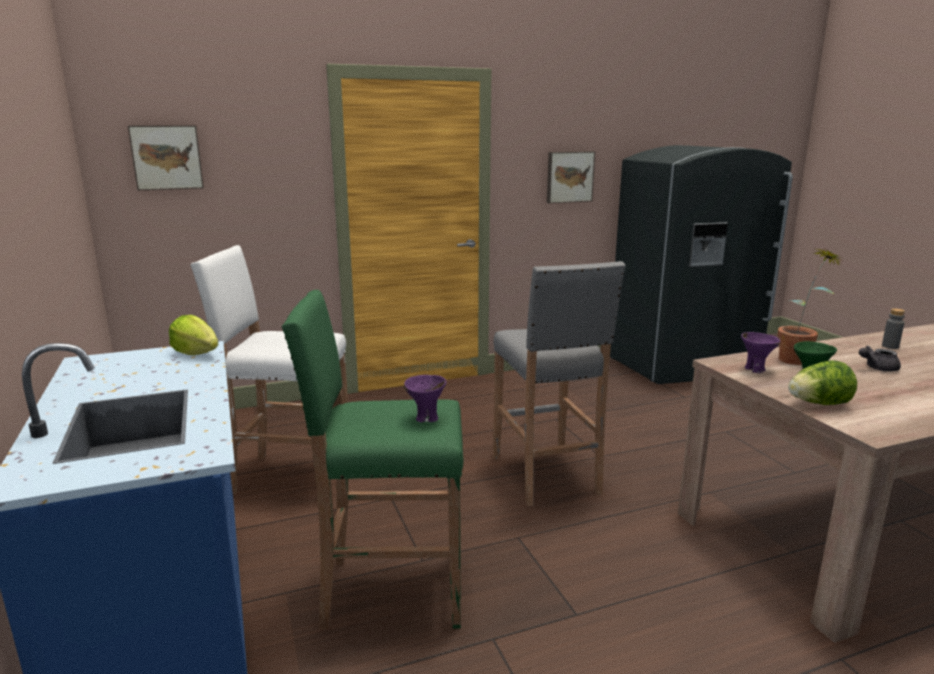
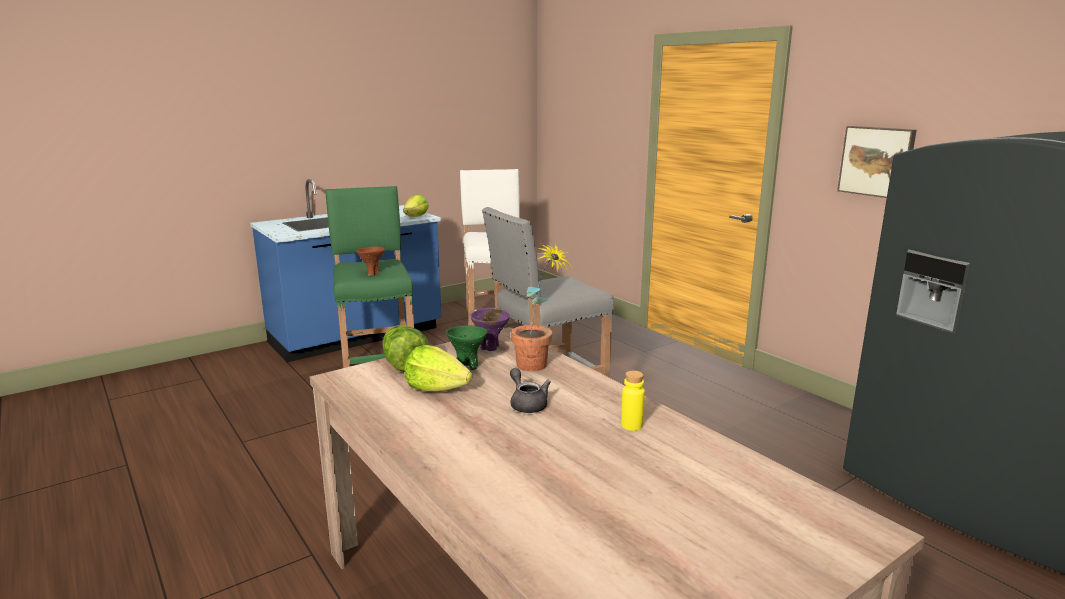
camera: 75 degrees right, 0 degrees up
picture [128,125,204,190] -> none
purple bowl [404,375,446,422] -> brown bowl [356,246,385,276]
grey bottle [882,308,905,349] -> yellow bottle [621,371,645,431]
none -> lettuce [405,345,472,392]

